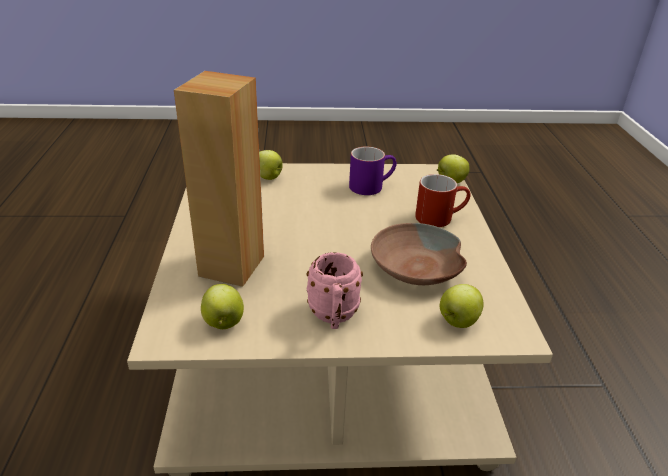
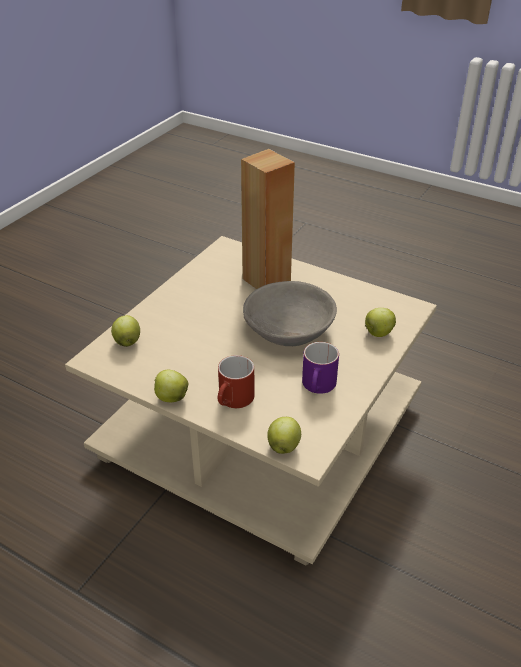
camera: 125 degrees right, 5 degrees up
apple [201,284,244,329] -> apple moved to [154,370,188,402]
pink mug [307,252,363,329] -> none
brown bowl [371,223,467,285] -> none
none -> grey bowl [243,281,337,346]

